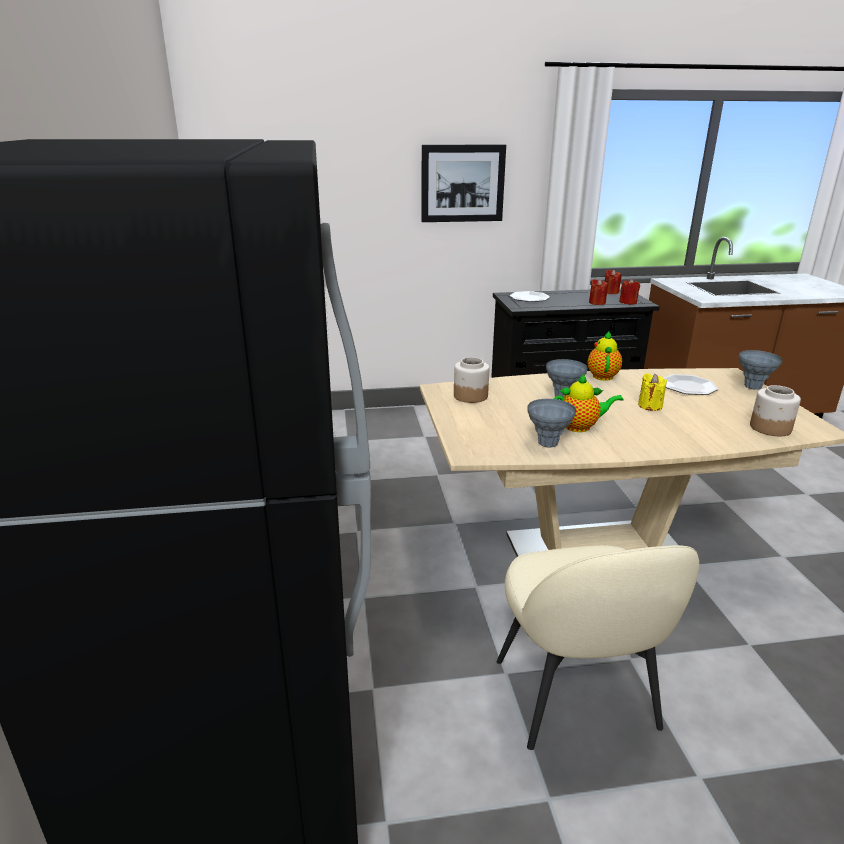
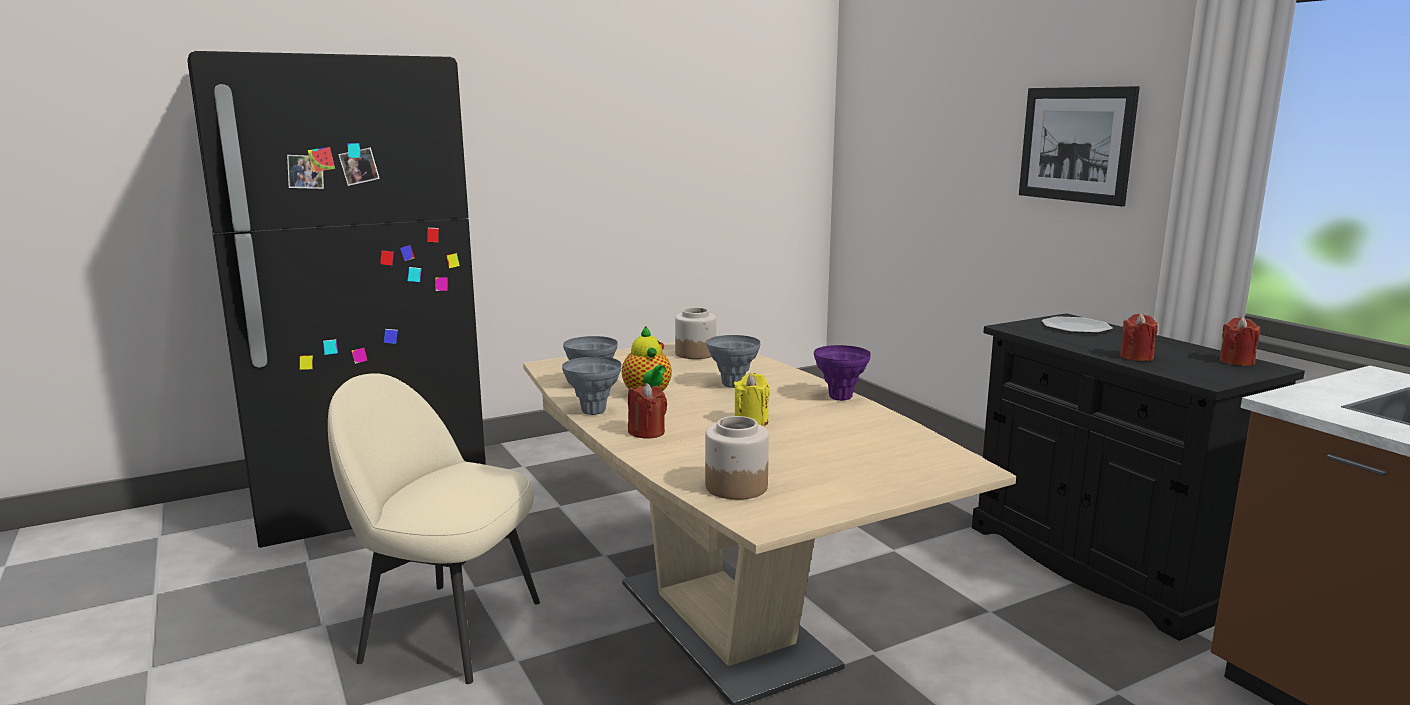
camera: 70 degrees right, 10 degrees down
beige chair [497,545,699,750] -> beige chair turned 45 degrees clockwise [328,373,540,684]
teapot [588,331,622,381] -> purple vase [814,345,871,401]
red candle [619,279,640,305] -> red candle moved to [628,383,667,439]
plate [663,374,718,395] -> none
grey vase [739,350,782,390] -> grey vase moved to [562,357,621,415]

